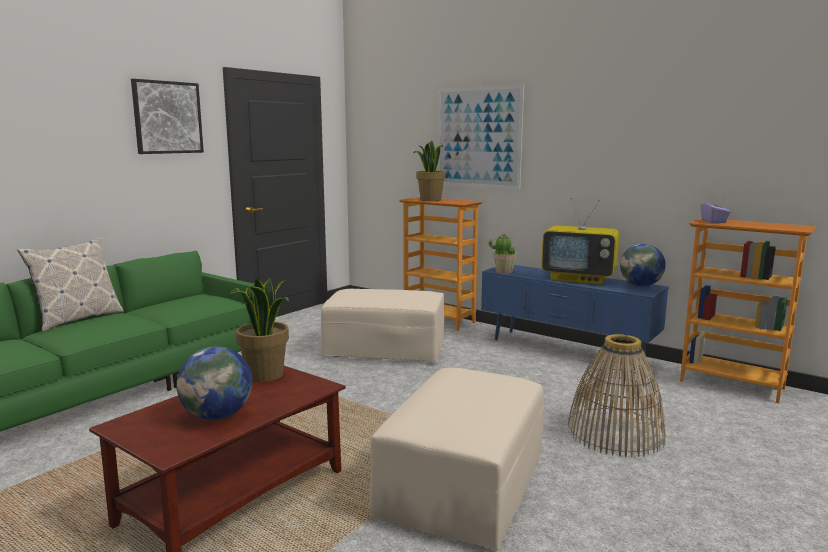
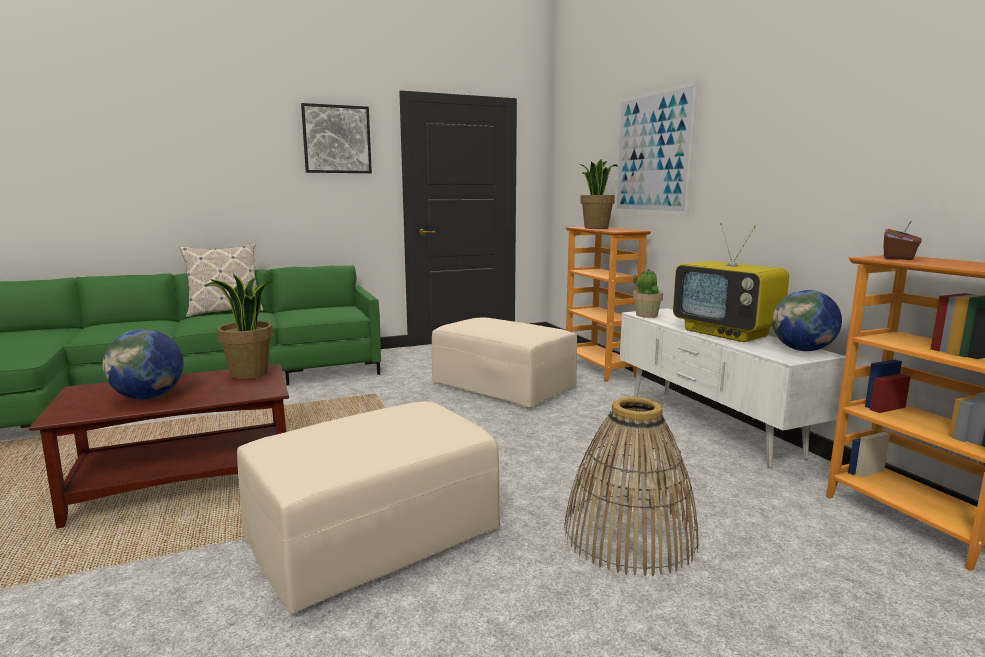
camera: 30 degrees right, 0 degrees up
blue tv stand [481,265,669,371] -> white tv stand [620,308,846,468]
purple tissue box [701,198,731,223] -> brown tissue box [883,221,922,260]

